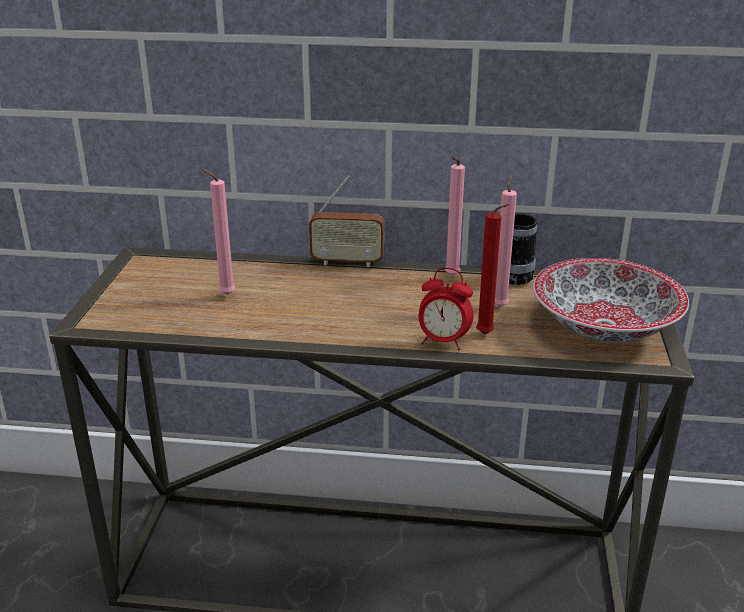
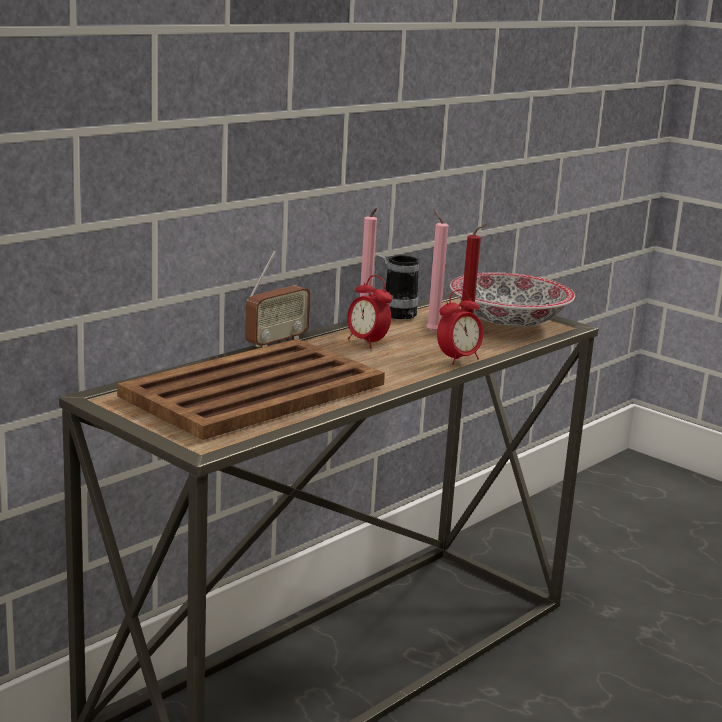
camera: 55 degrees left, 10 degrees down
pink candle [201,168,235,295] -> brown tray [117,339,385,440]
none -> alarm clock [347,275,392,348]

